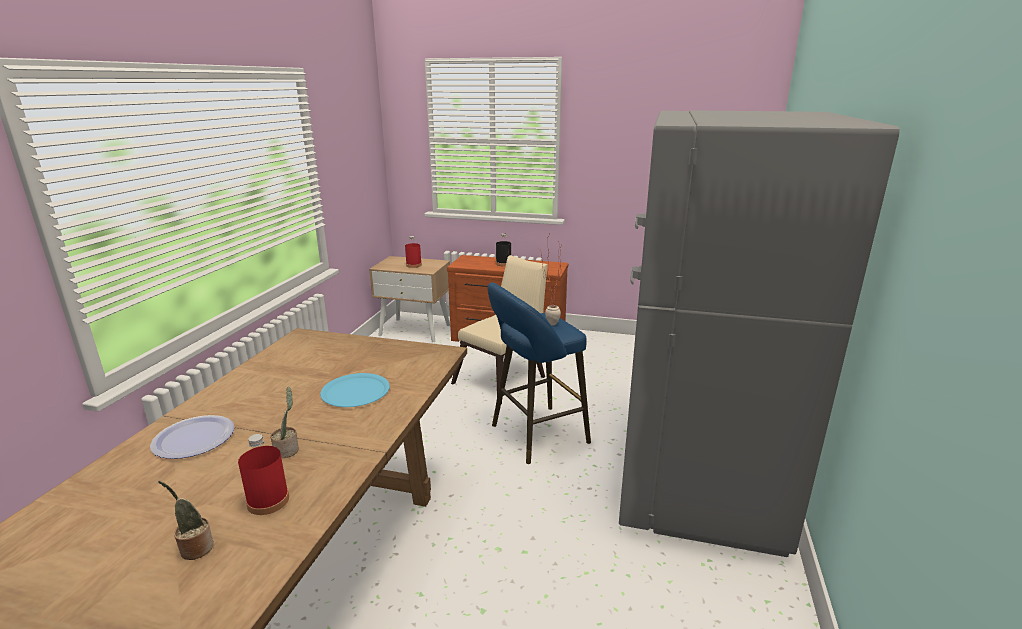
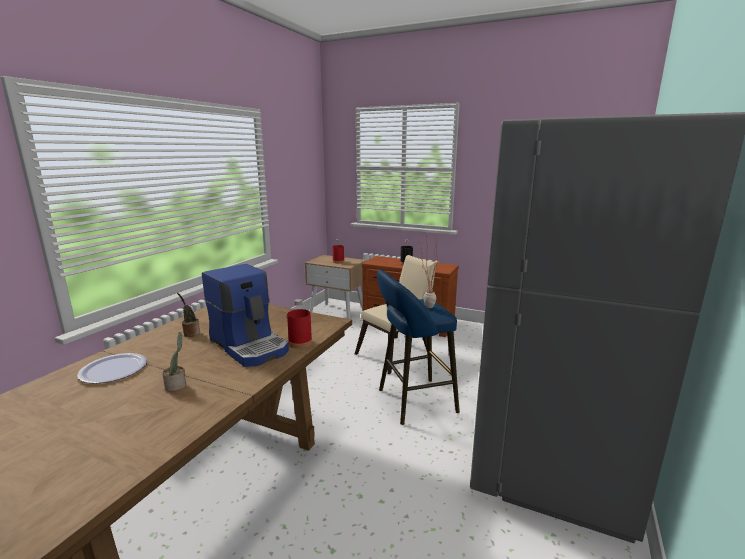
camera: 10 degrees right, 5 degrees down
potted plant [158,481,214,560] -> potted plant moved to [177,293,200,337]
red bottle [238,434,289,515] -> red bottle moved to [287,299,312,348]
blue plate [320,373,390,407] -> coffee machine [202,264,289,367]

